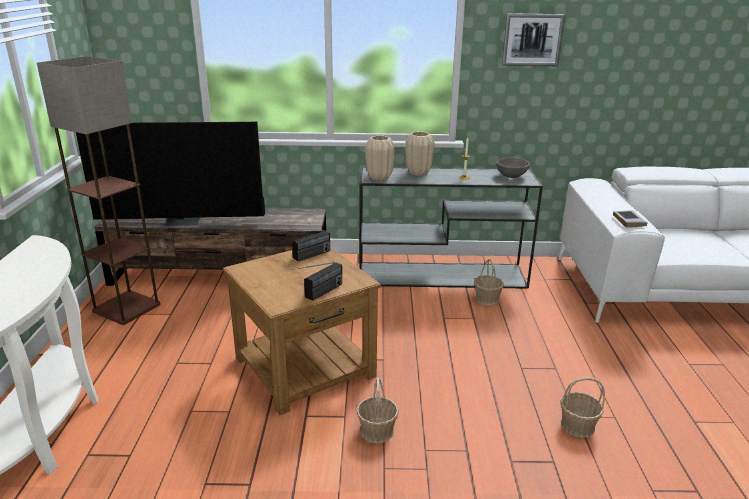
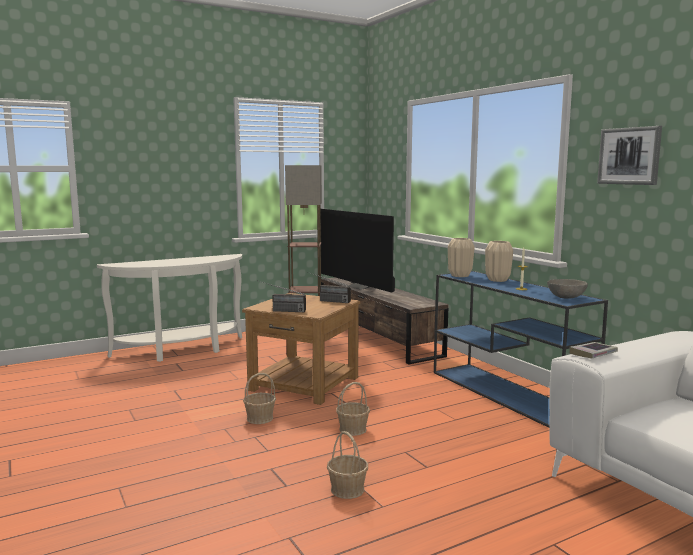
camera: 60 degrees right, 15 degrees down
grey console table [359,167,543,289] -> blue console table [434,271,608,428]
basket [474,259,504,306] -> basket moved to [336,382,370,436]

